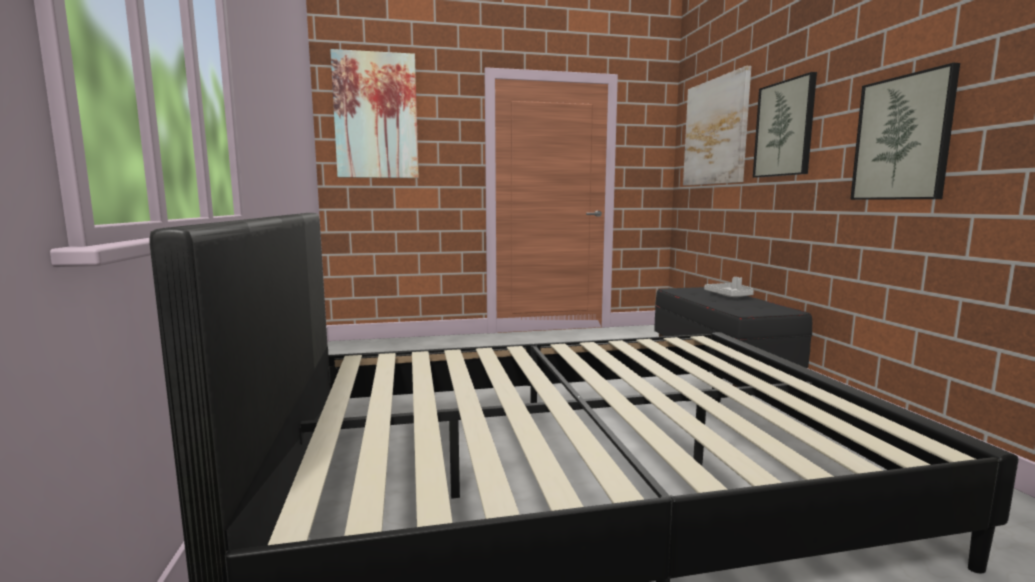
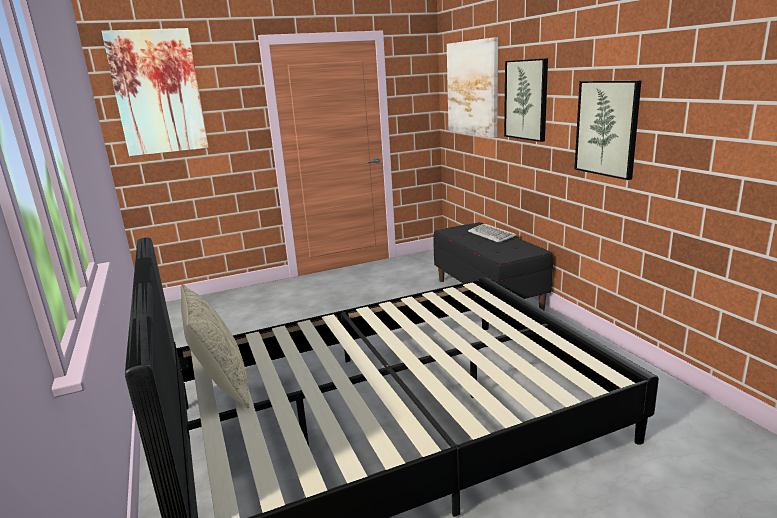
camera: 10 degrees left, 10 degrees up
grey tray [704,277,754,297] -> keyboard [468,224,516,243]
none -> beige pillow [181,284,250,409]

